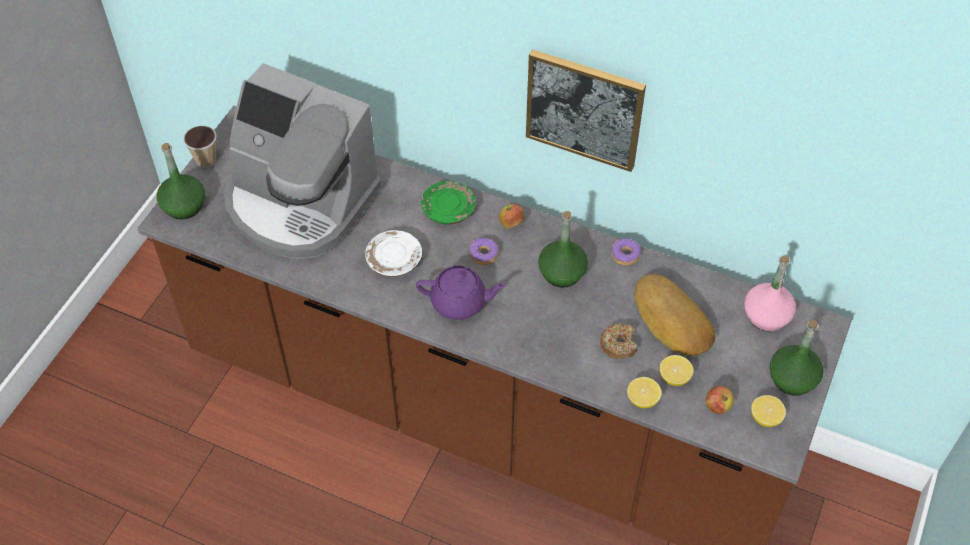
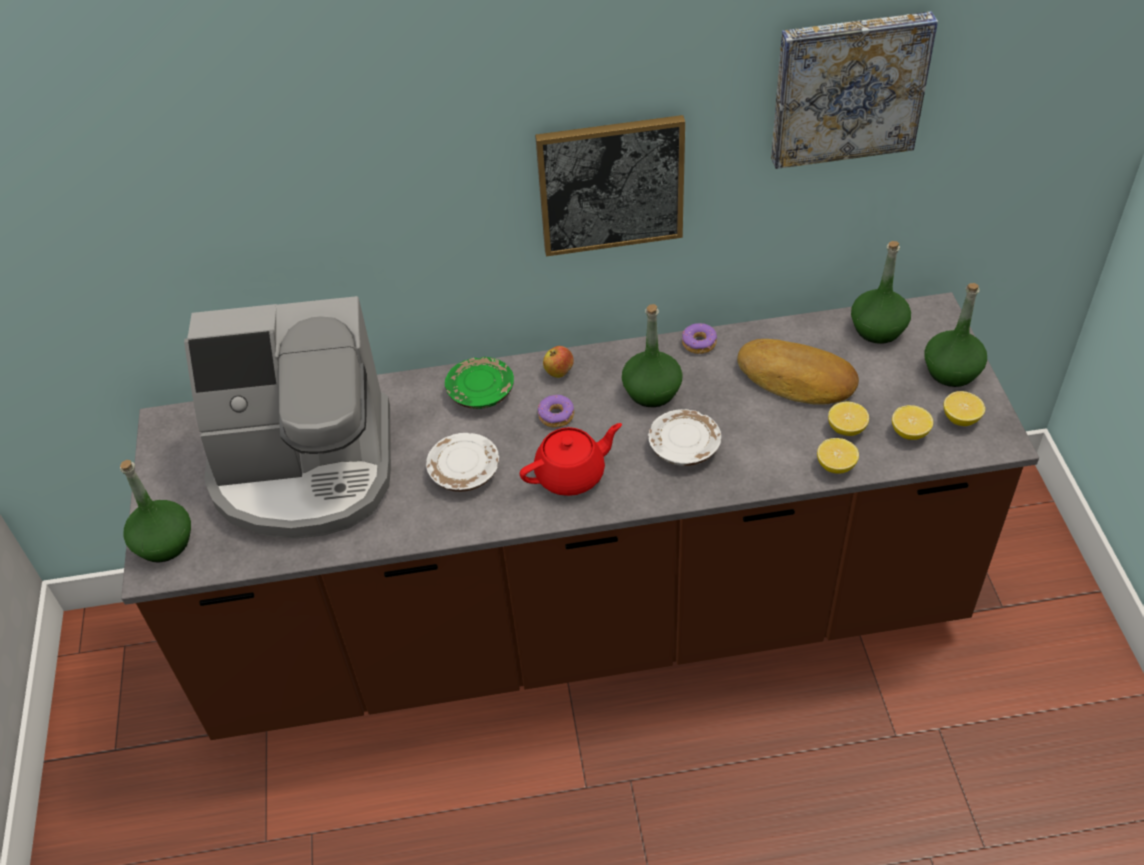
camera: 30 degrees left, 5 degrees down
cup [183,126,217,168] -> none
purple teapot [416,266,506,320] -> red teapot [520,423,622,496]
donut [600,324,637,359] -> none
apple [706,386,734,414] -> lemon [892,405,933,440]
pink bottle [744,255,796,331] -> green bottle [851,241,911,344]
none -> white plate [648,409,721,466]
none -> picture [771,11,938,169]

